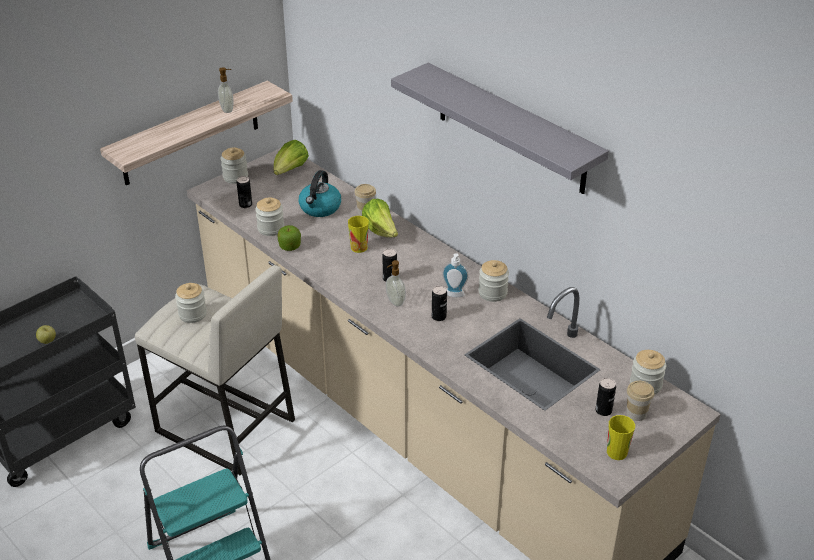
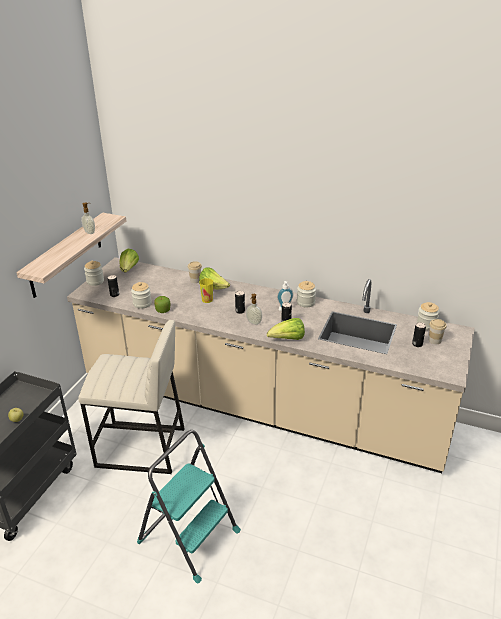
camera: 25 degrees left, 5 degrees down
jar [175,283,207,323] -> none
kettle [299,170,341,217] -> none
grey shelf [391,63,609,194] -> none
cup [607,415,635,460] -> none
none -> lettuce [267,318,305,340]

